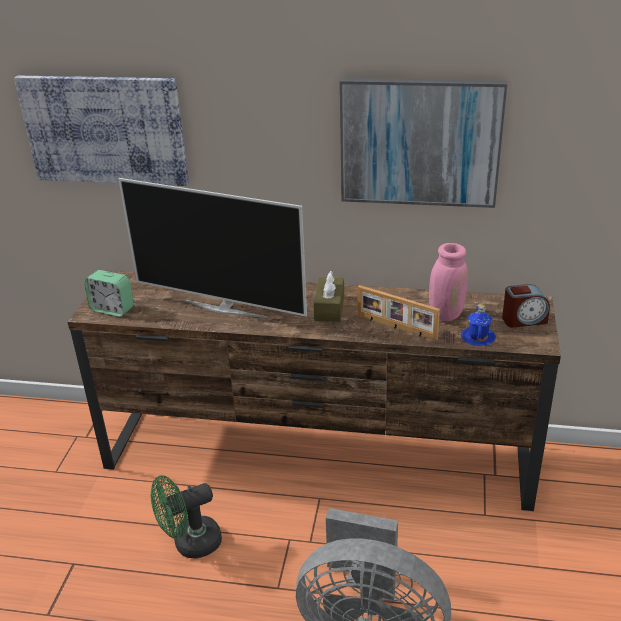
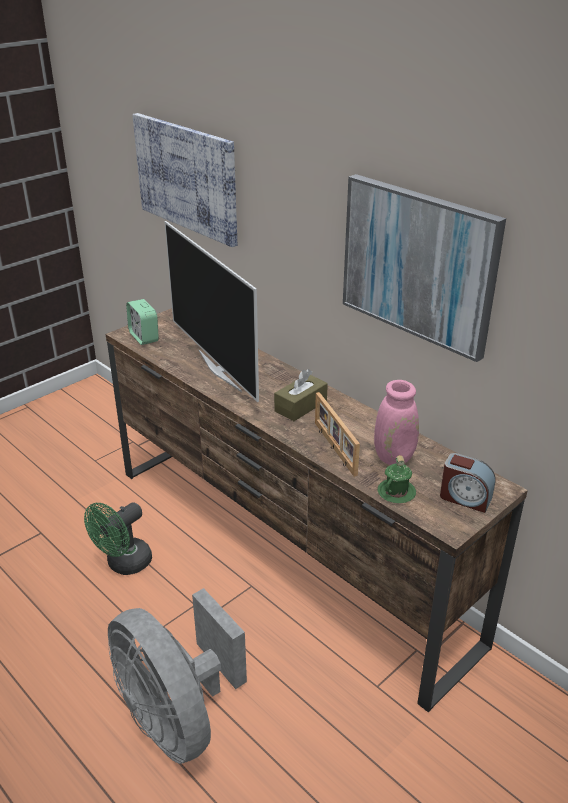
camera: 35 degrees right, 0 degrees up
green fan [151,475,222,558] -> green fan turned 60 degrees counterclockwise [84,502,152,575]
blue mug [461,303,496,346] -> green mug [377,455,416,503]

